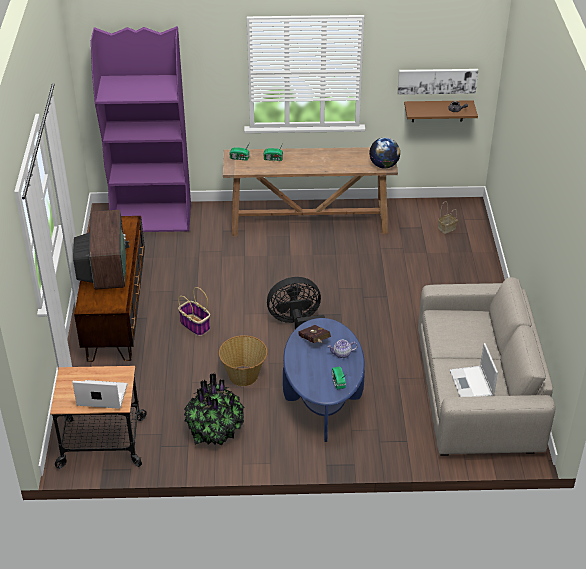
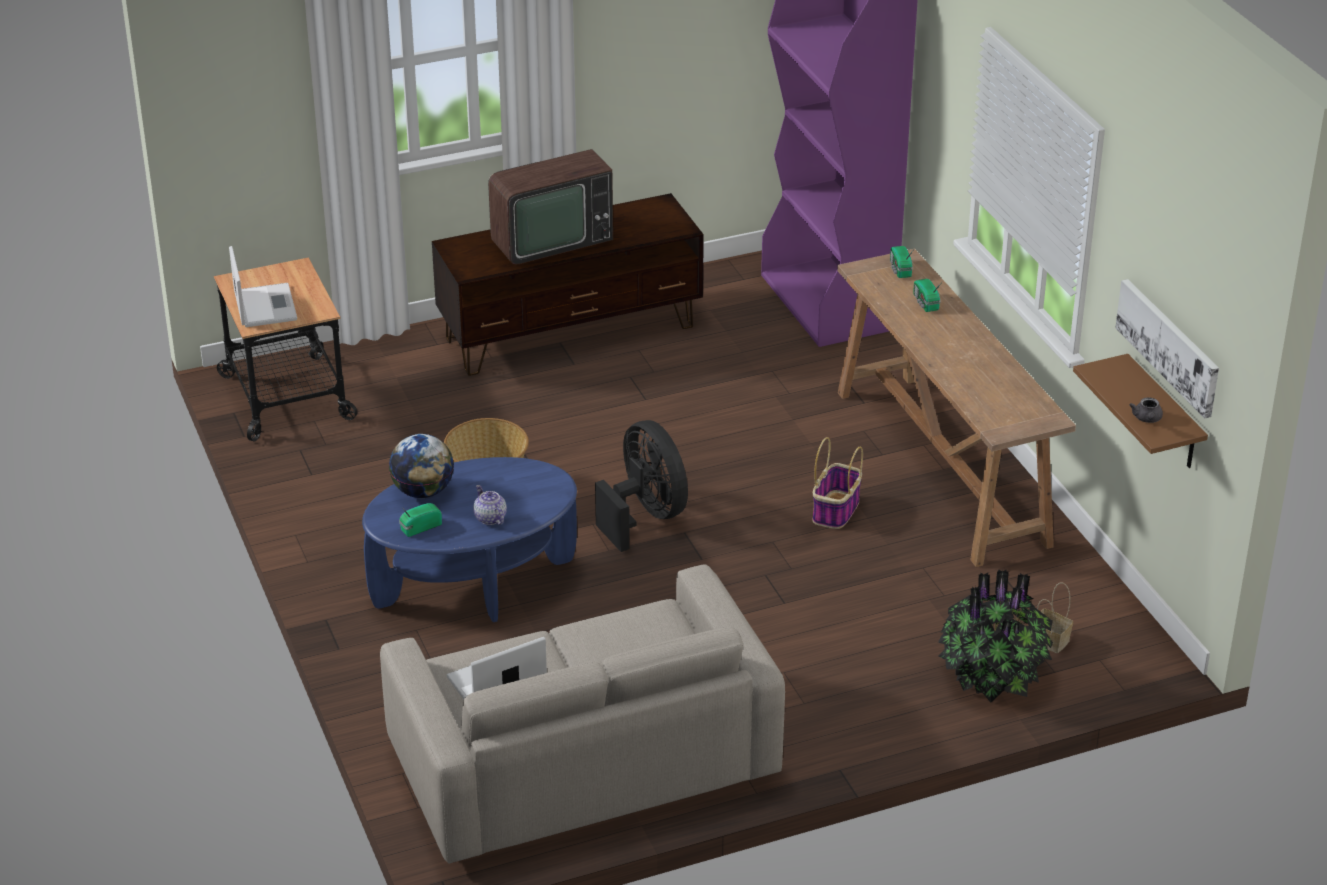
camera: 70 degrees right, 5 degrees down
basket [178,287,210,336] -> basket moved to [813,437,863,529]
potted plant [184,373,245,445] -> potted plant moved to [938,569,1053,702]
red book [298,325,331,343] -> none
globe [369,137,400,169] -> globe moved to [389,434,454,498]

